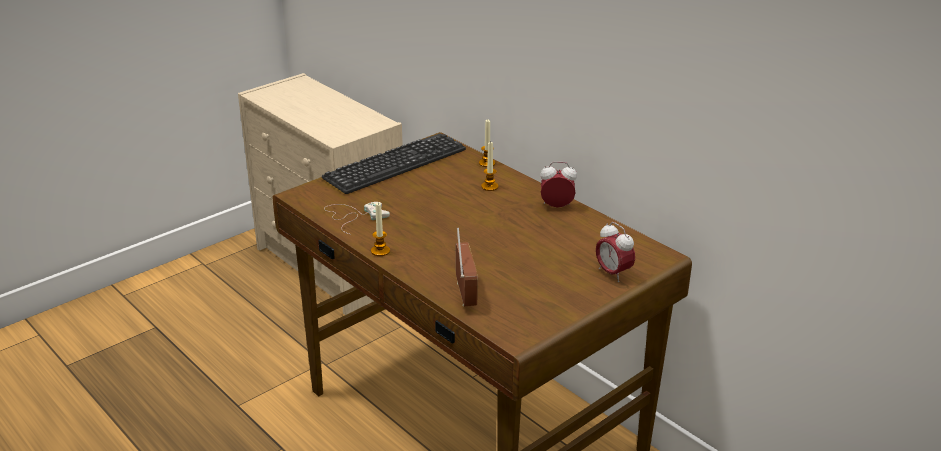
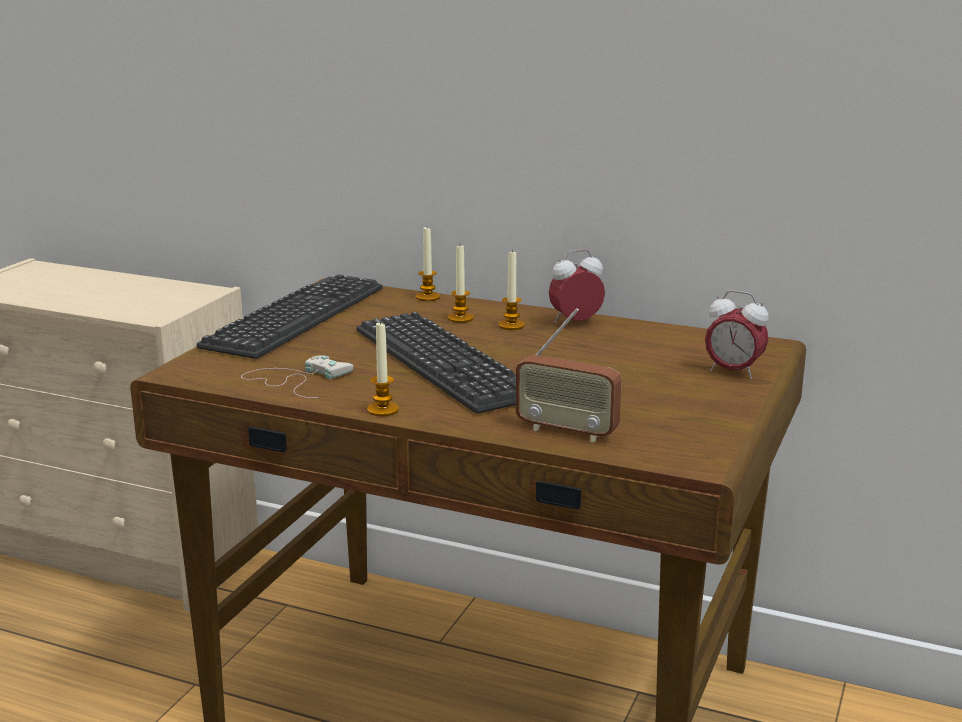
camera: 25 degrees left, 10 degrees down
radio [455,228,478,306] -> radio turned 150 degrees clockwise [516,308,622,442]
none -> keyboard [357,312,516,413]
none -> candle [498,249,525,330]

